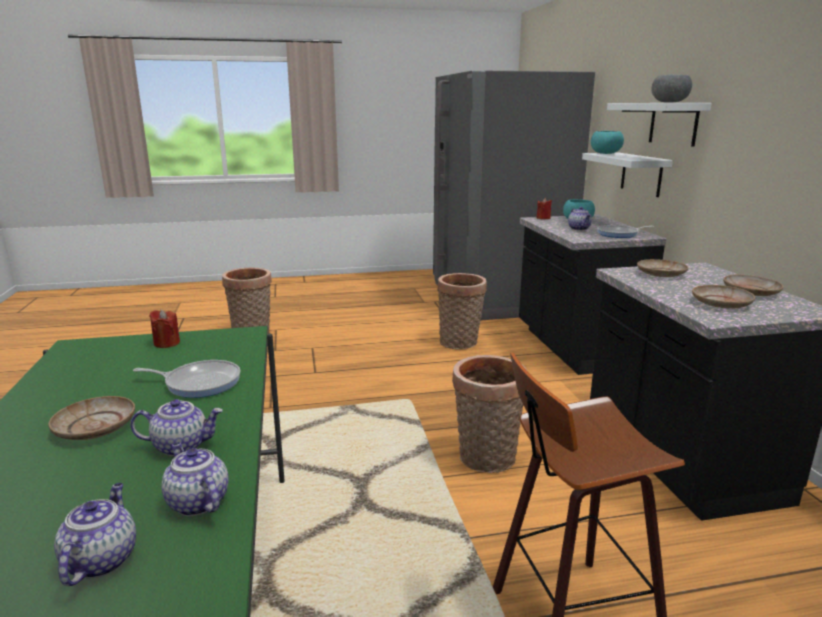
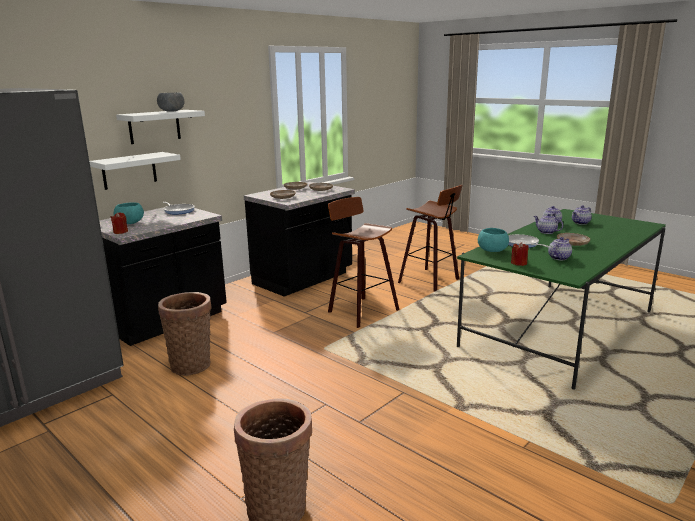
camera: 125 degrees left, 0 degrees up
basket [452,355,527,473] -> stool [328,197,399,328]
teapot [568,207,592,230] -> teapot moved to [548,237,572,260]
turquoise bowl [591,131,624,154] -> turquoise bowl moved to [478,228,509,252]

